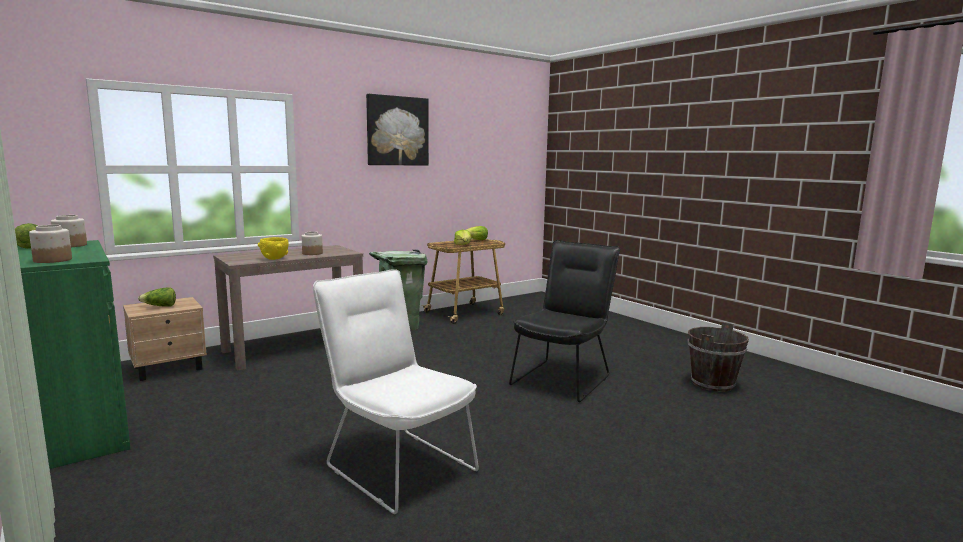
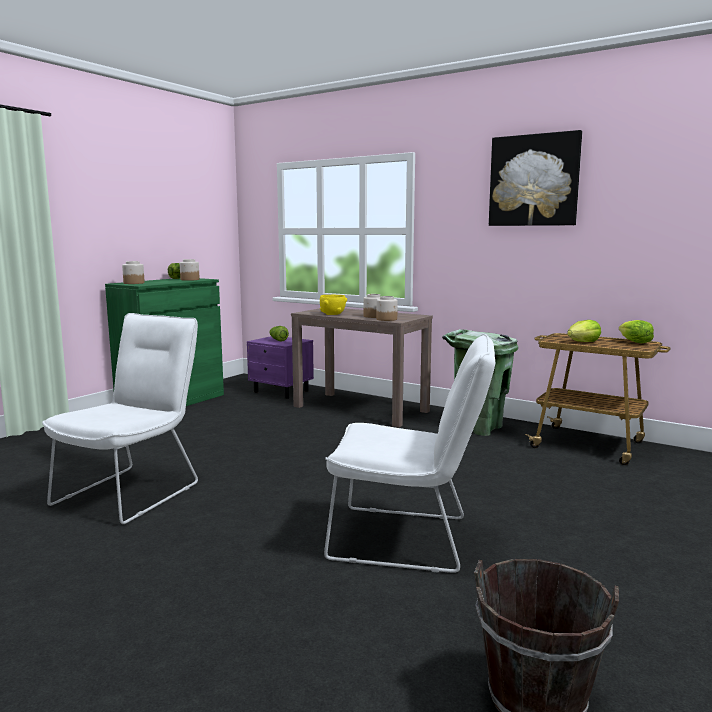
camera: 70 degrees right, 0 degrees up
beige nightstand [123,297,207,381] -> purple nightstand [247,336,314,399]
black chair [509,240,620,402] -> white chair [324,334,495,573]
none -> jar [376,296,398,321]

